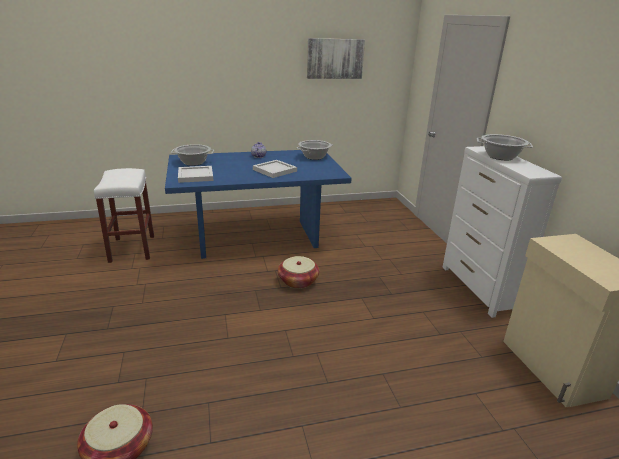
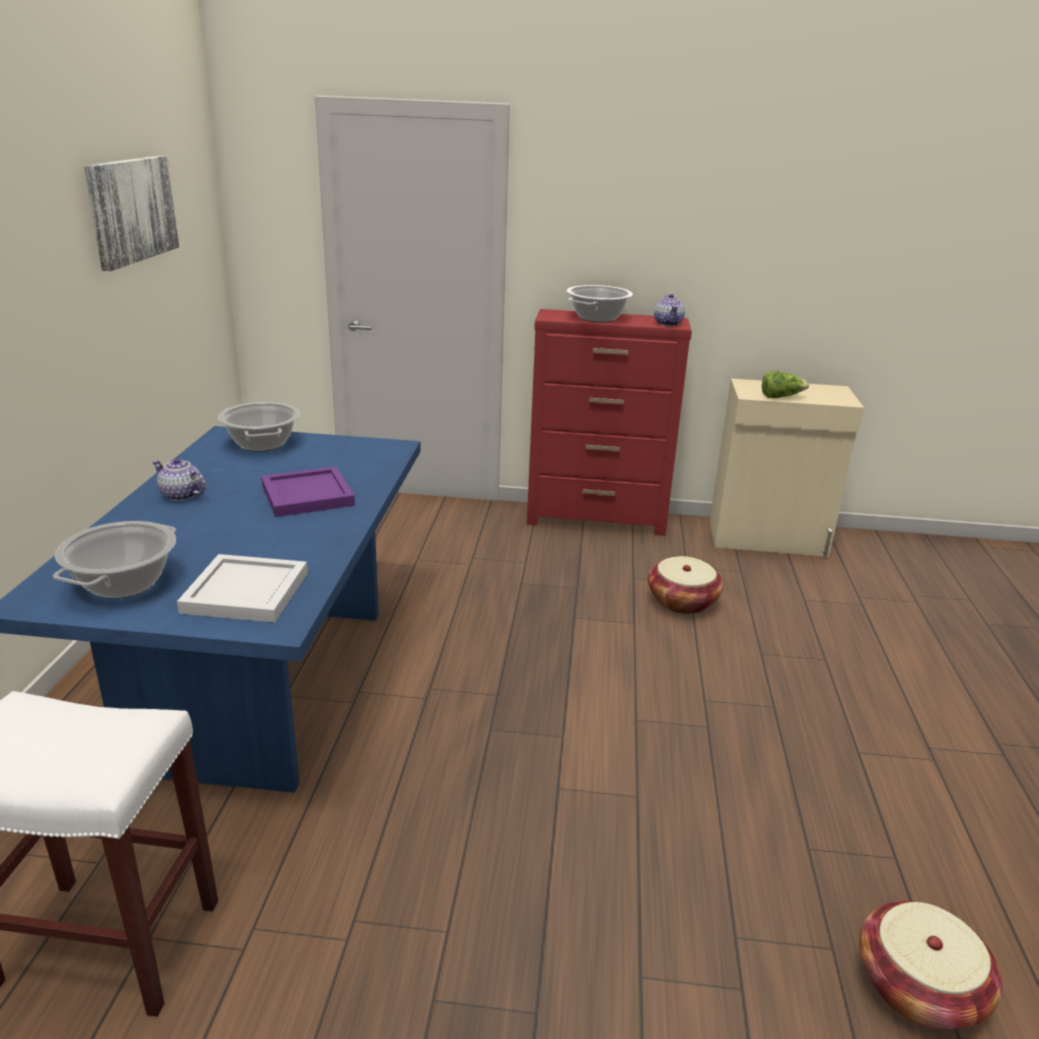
camera: 70 degrees left, 0 degrees up
white tray [253,160,297,178] -> purple tray [261,467,355,517]
basket [278,256,319,289] -> basket moved to [648,556,724,614]
white dresser [442,146,562,318] -> red dresser [527,309,692,536]
none -> teapot [654,294,685,326]
none -> lettuce [762,371,809,398]

